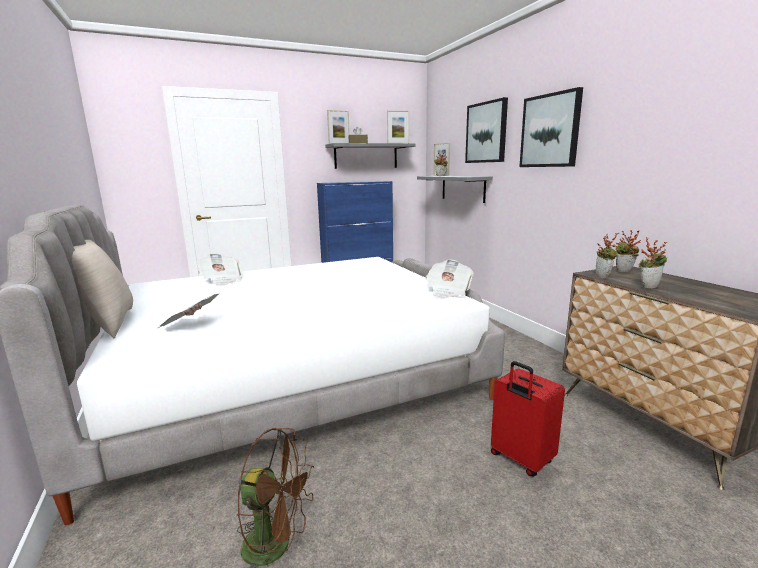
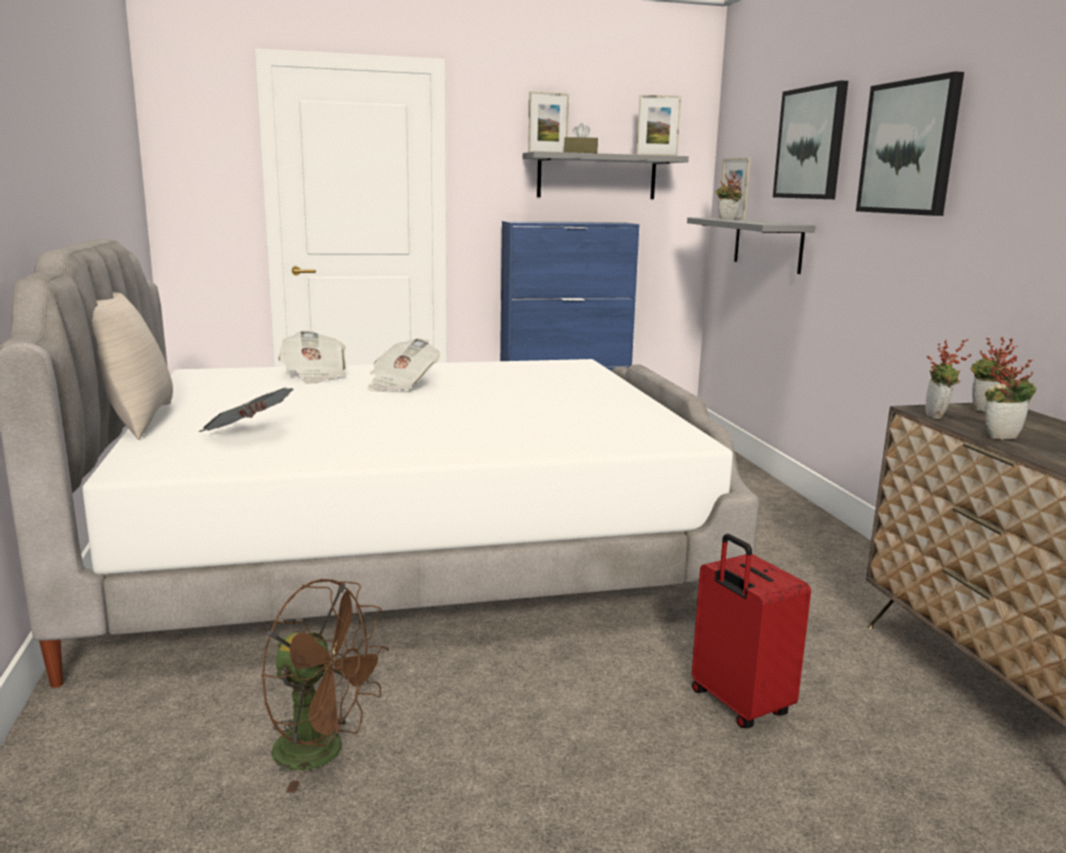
camera: 10 degrees right, 0 degrees up
newspaper [426,259,474,299] -> newspaper moved to [368,338,440,392]

